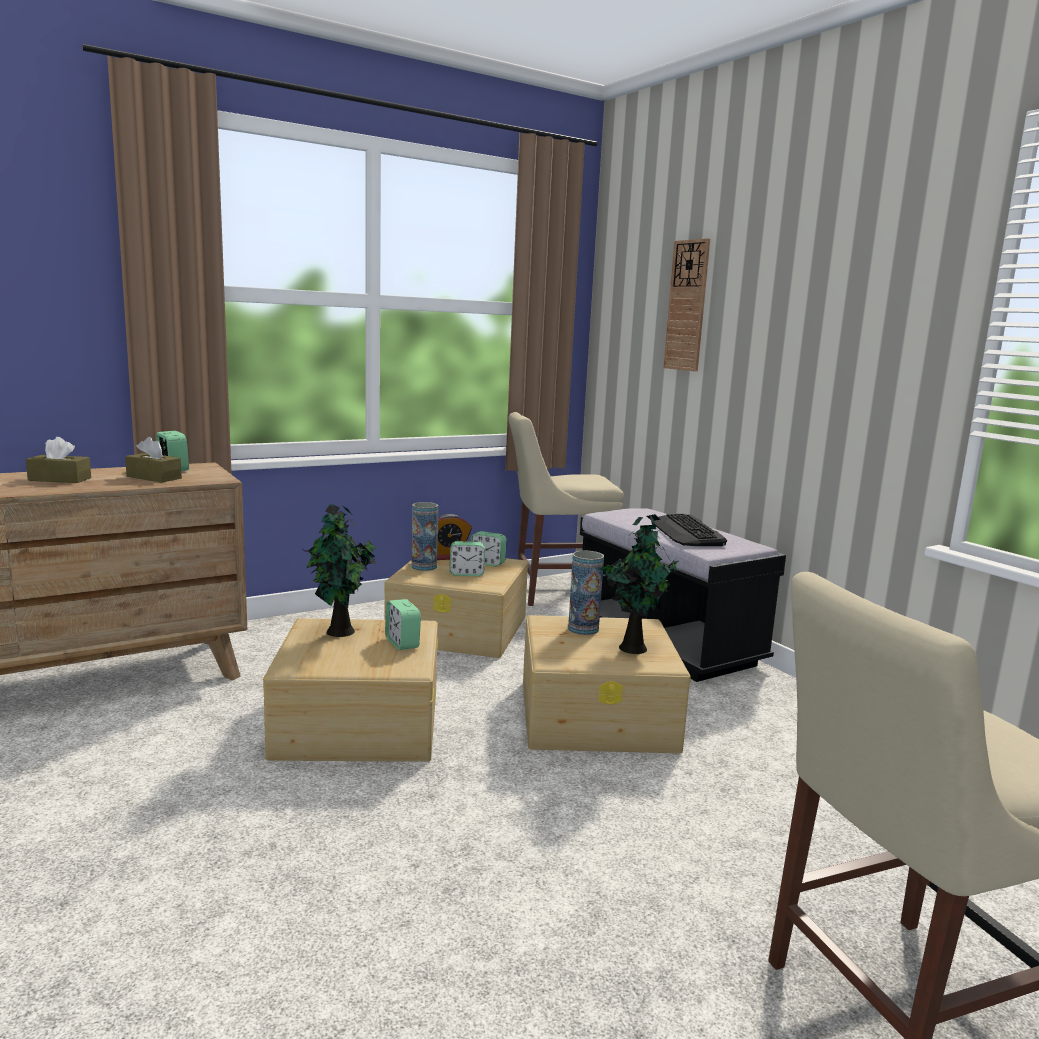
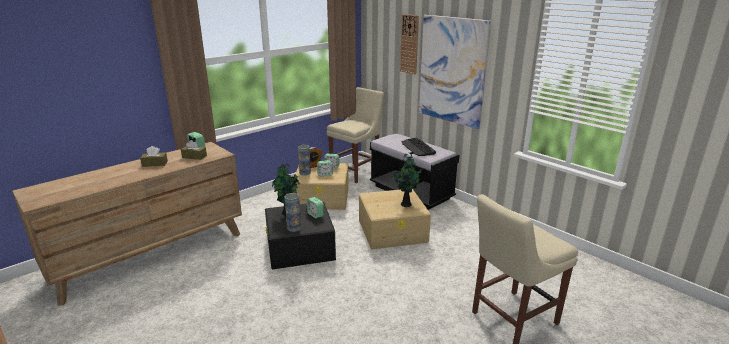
camera: 10 degrees left, 10 degrees up
beige storage box [263,618,438,762] -> black storage box [265,202,336,269]
beige chair [507,412,624,606] -> beige chair turned 150 degrees clockwise [327,87,384,183]
vase [568,551,604,635] -> vase moved to [285,193,301,232]
none -> picture [419,15,491,129]

